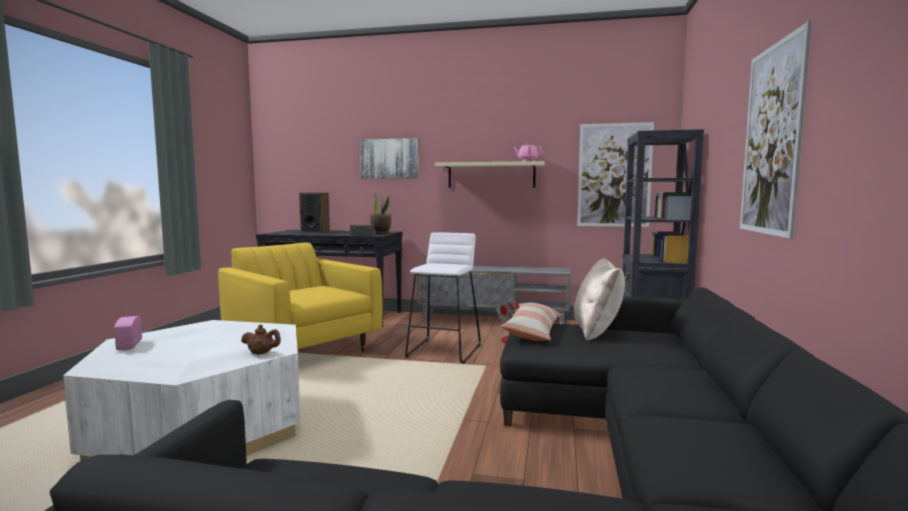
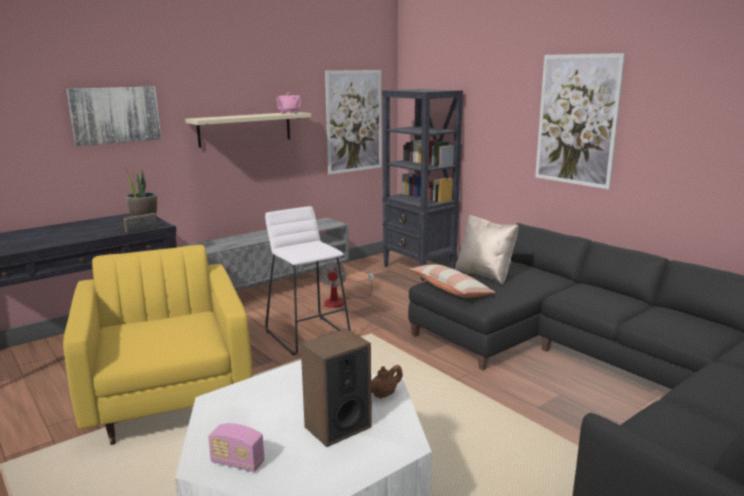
camera: 50 degrees left, 10 degrees up
yellow armchair [218,243,383,352] -> yellow armchair turned 75 degrees clockwise [63,245,253,445]
speaker [299,193,330,233] -> speaker moved to [301,329,372,447]

